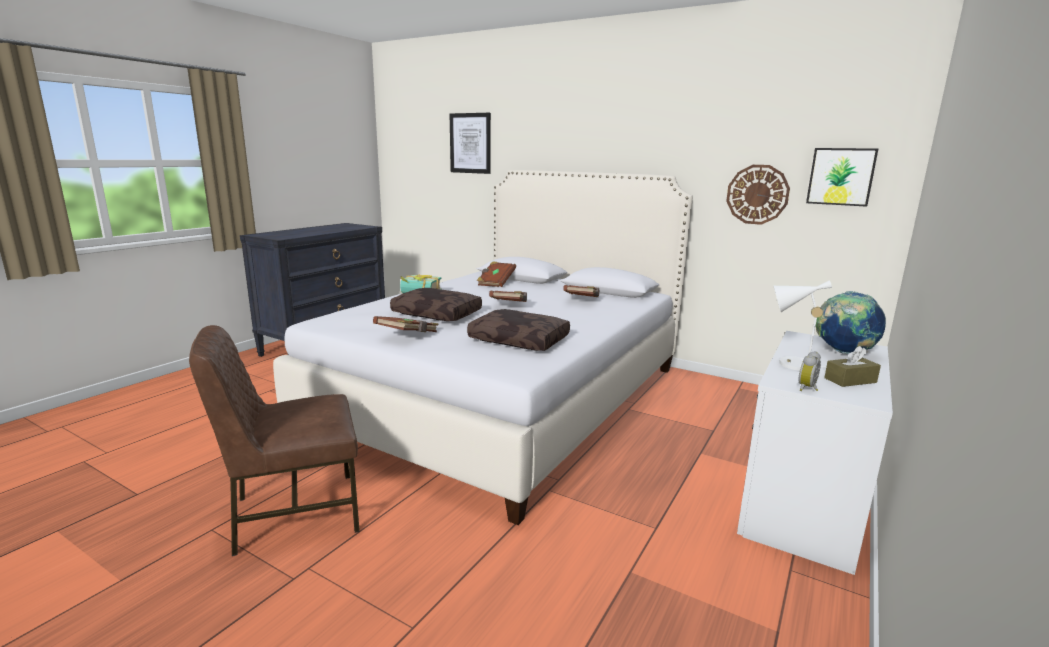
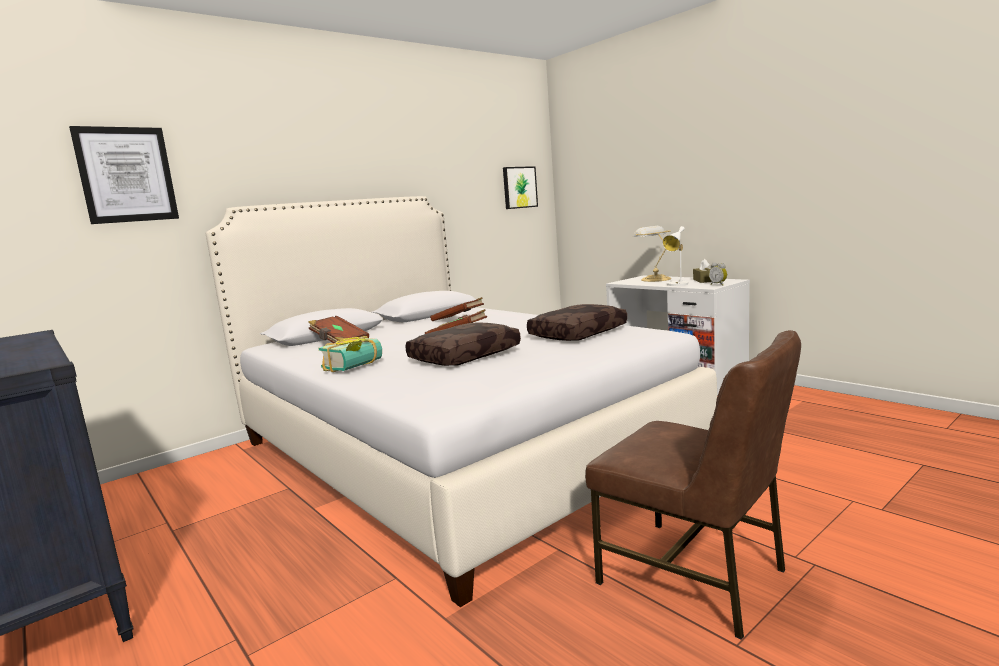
camera: 70 degrees left, 5 degrees down
brown chair [189,325,360,556] -> brown chair turned 45 degrees counterclockwise [585,330,801,640]
brown book [373,316,439,332] -> none
wall clock [726,165,790,225] -> none
globe [816,291,886,354] -> table lamp [632,226,671,282]

